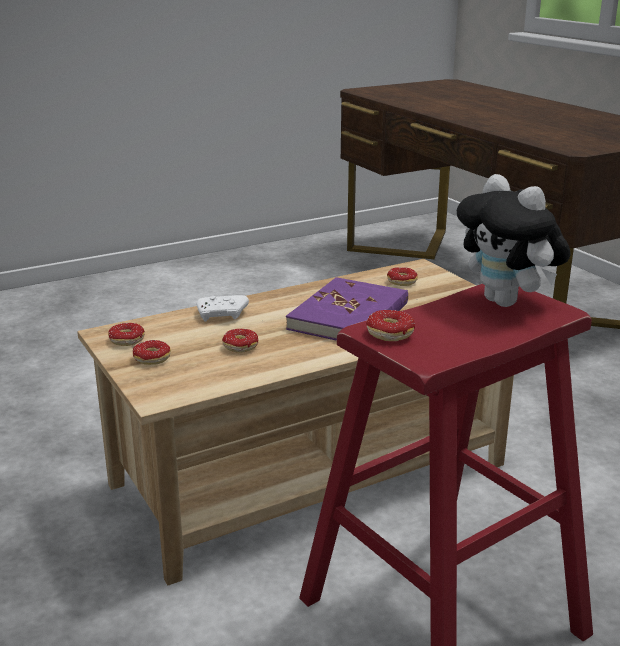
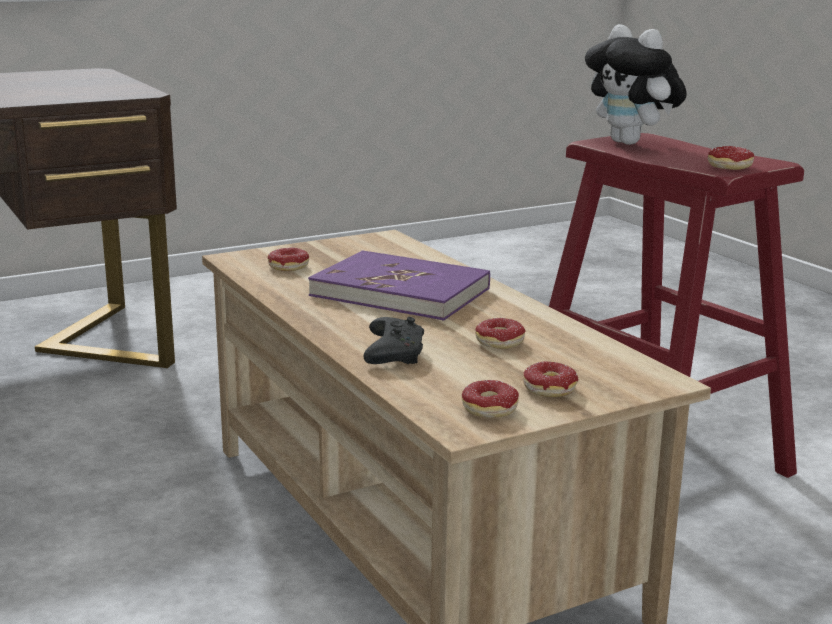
camera: 90 degrees left, 5 degrees down
white game controller [197,295,249,321] -> black game controller [363,317,424,364]
plush toy [457,174,571,307] -> plush toy turned 90 degrees clockwise [585,24,687,145]

